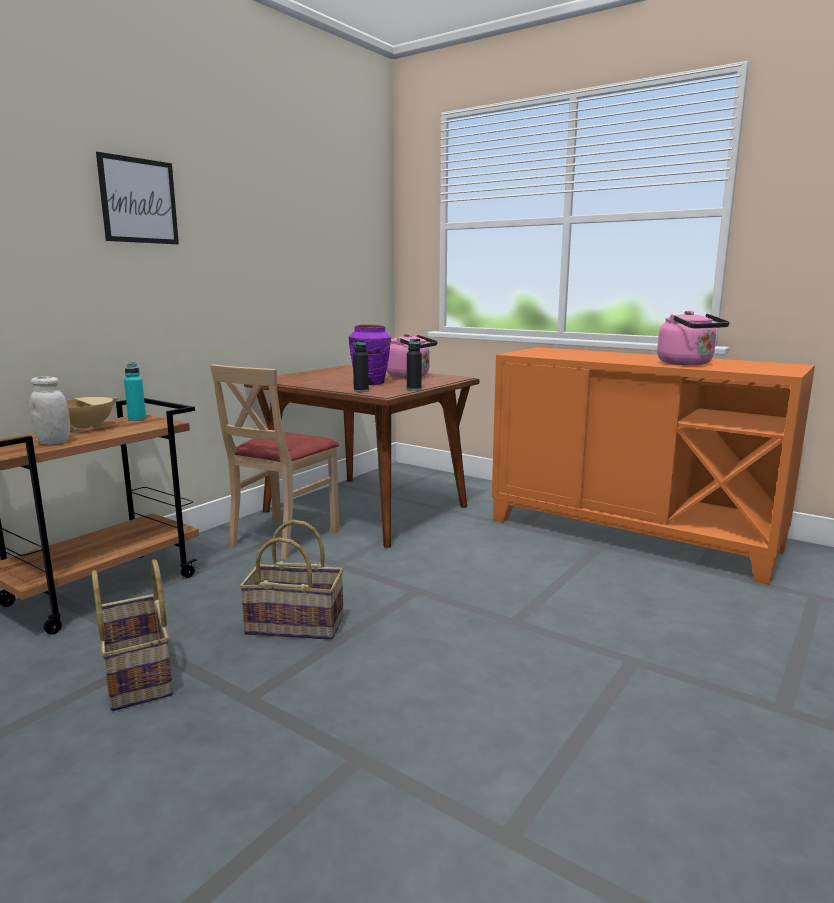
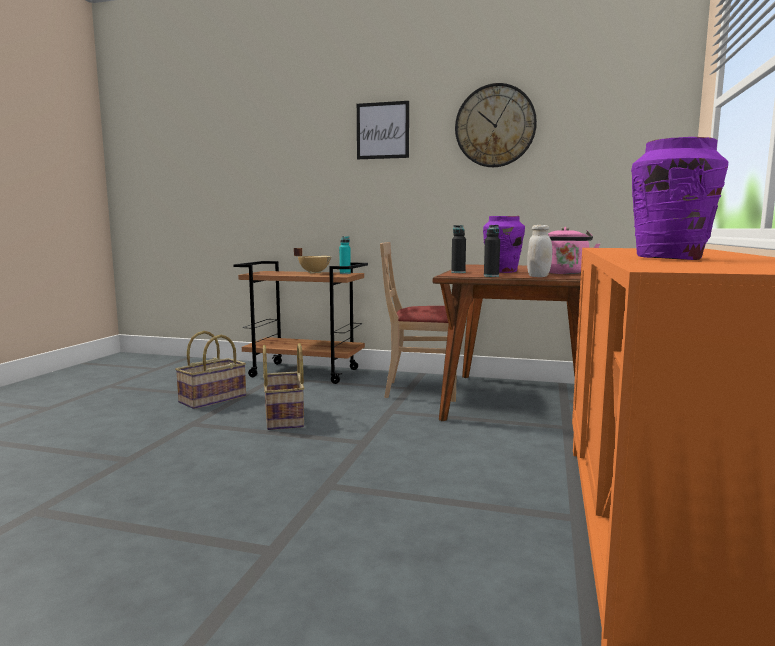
camera: 70 degrees right, 5 degrees down
white jar [29,376,70,445] -> white jar moved to [527,225,552,277]
pink kettle [657,311,730,365] -> purple vase [631,137,728,260]
none -> wall clock [455,83,537,167]

